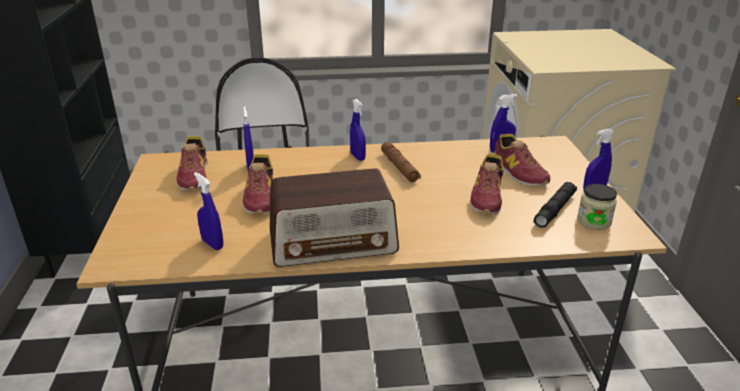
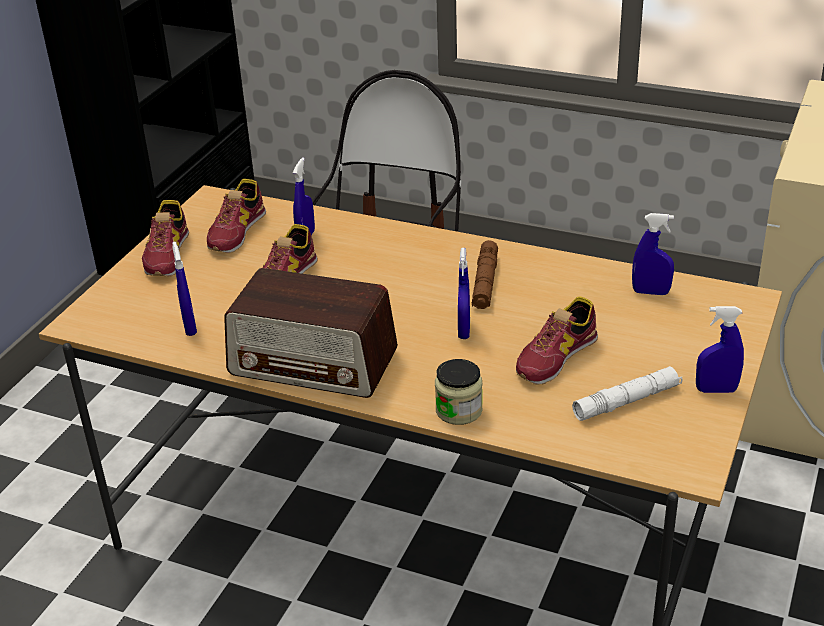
camera: 30 degrees right, 5 degrees up
blue spray bottle [350,99,366,161] -> blue spray bottle moved to [458,248,470,339]
shoe [494,134,550,186] -> shoe moved to [142,200,189,277]
black flashlight [534,182,577,228] -> white flashlight [572,366,683,421]
jar [577,184,617,230] -> jar moved to [435,359,483,425]

